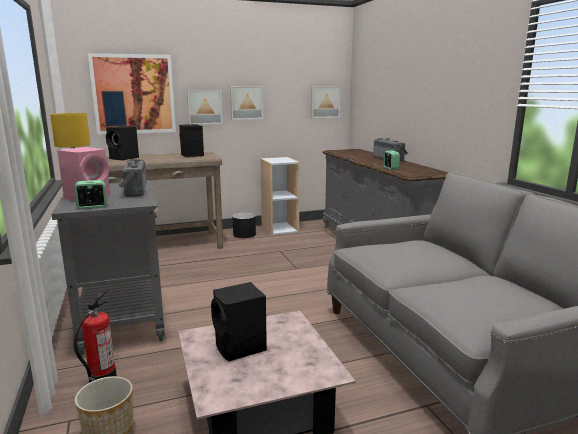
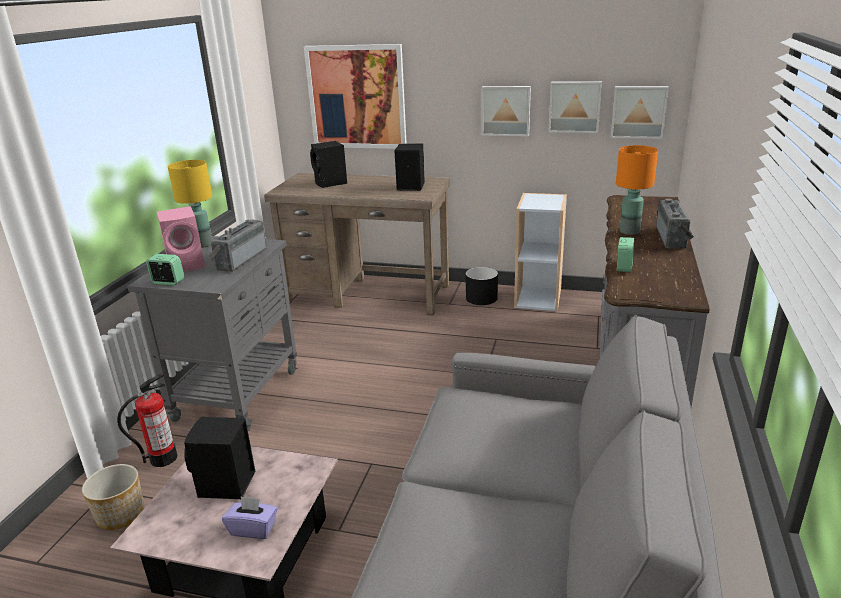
camera: 35 degrees right, 10 degrees up
picture [187,90,222,125] -> picture moved to [549,81,602,133]
none -> purple tissue box [222,496,277,539]
none -> orange table lamp [616,145,658,235]

